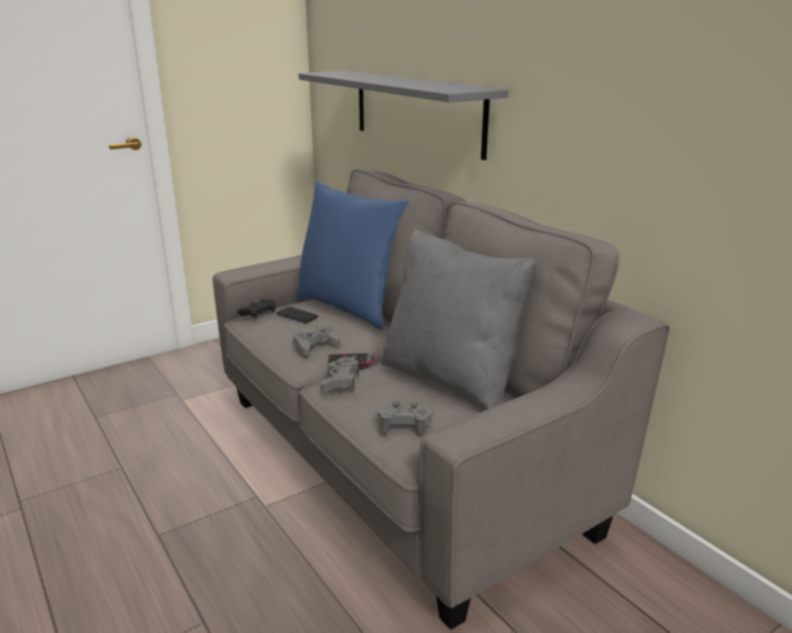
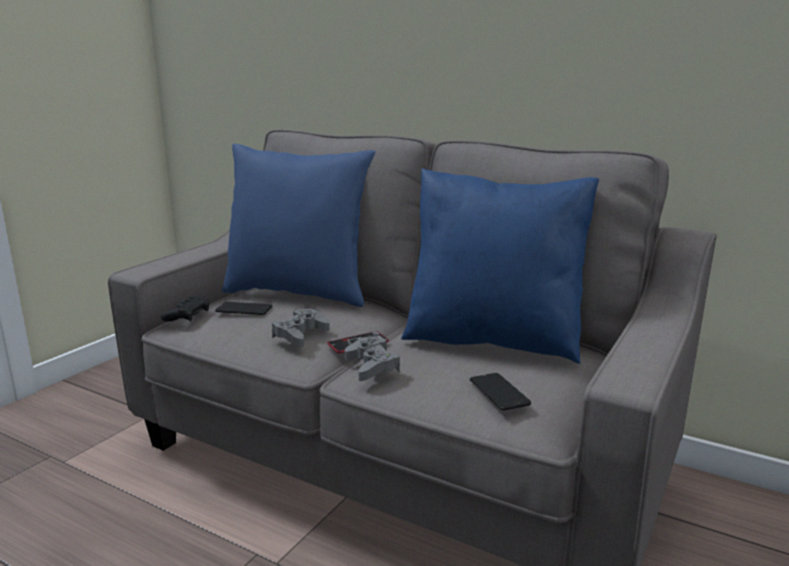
camera: 25 degrees left, 5 degrees down
grey shelf [299,71,508,160] -> none
grey game controller [378,401,433,434] -> phone [470,373,531,411]
grey pillow [381,228,537,410] -> blue pillow [401,168,599,364]

